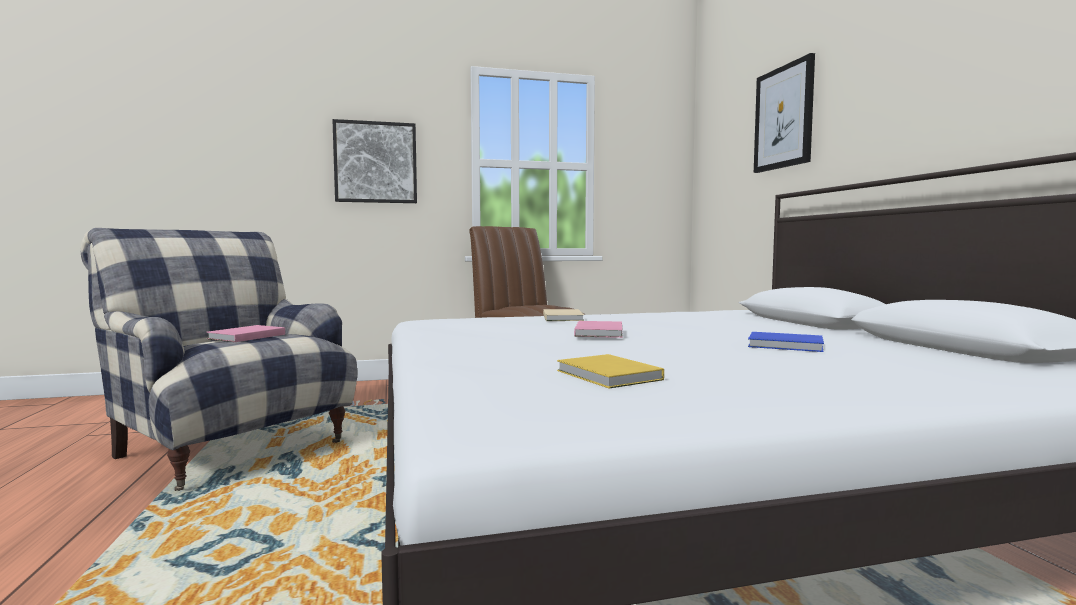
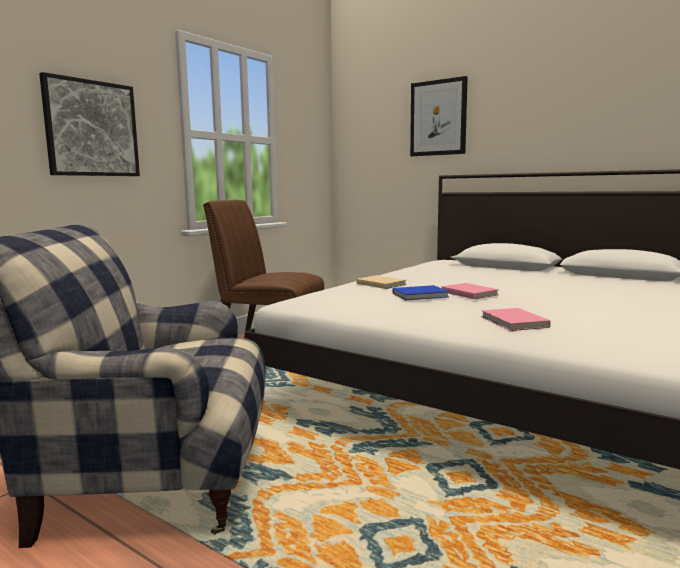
camera: 40 degrees left, 5 degrees up
pink book [206,325,285,342] -> pink book moved to [481,308,551,331]
yellow book [557,354,664,388] -> none
blue book [748,332,824,352] -> blue book moved to [393,285,449,300]

